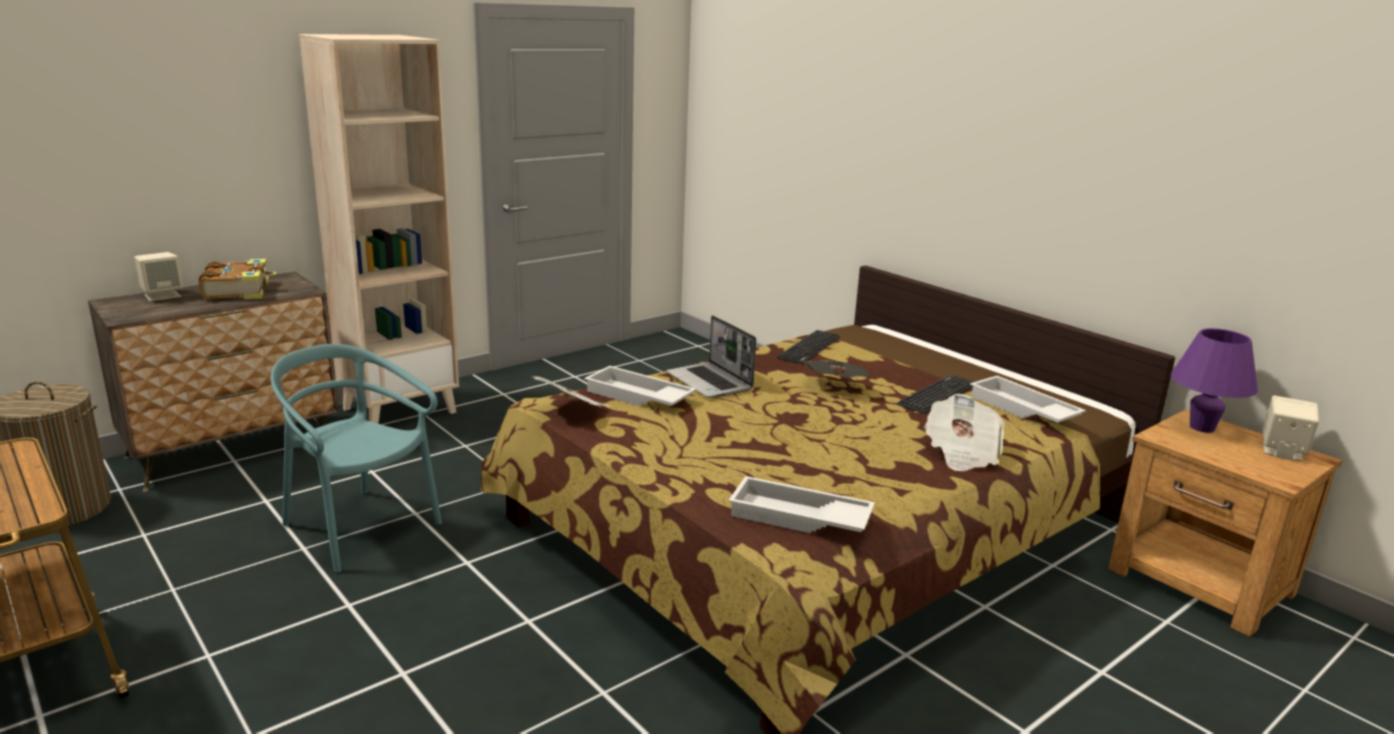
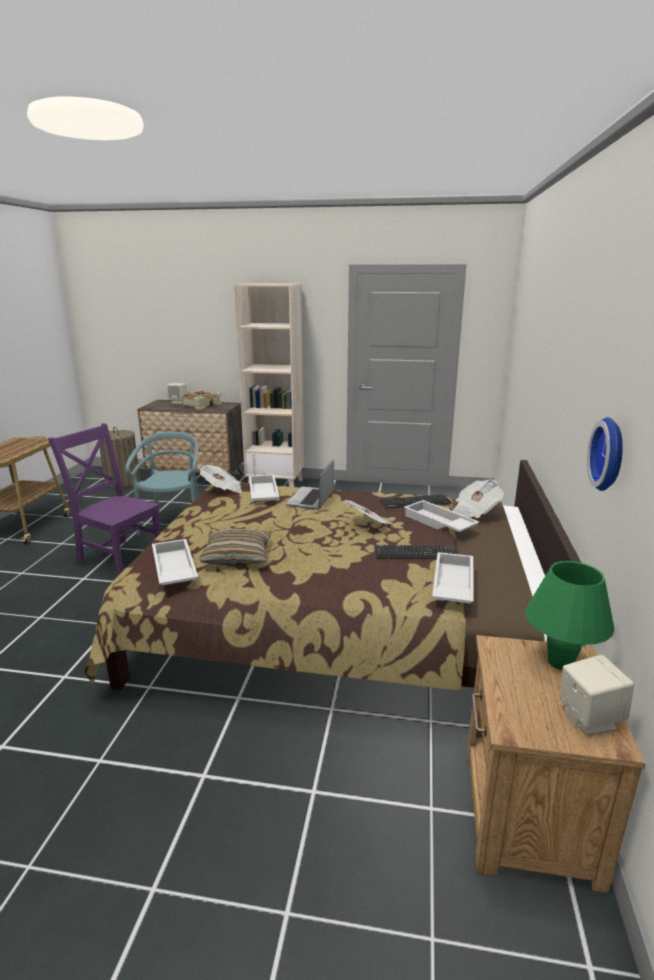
camera: 50 degrees right, 0 degrees up
newspaper [924,394,1005,471] -> newspaper moved to [452,480,504,518]
purple table lamp [1171,328,1258,433] -> green table lamp [525,561,615,670]
none -> purple chair [48,423,161,576]
none -> pillow [200,528,271,565]
none -> white tray [404,500,480,532]
none -> wall clock [587,417,623,491]

